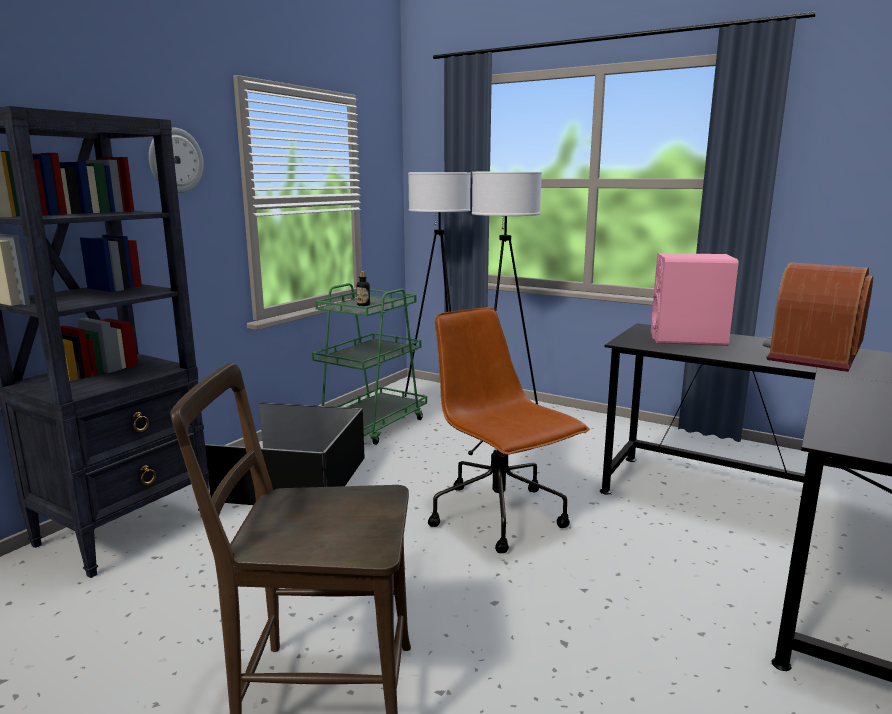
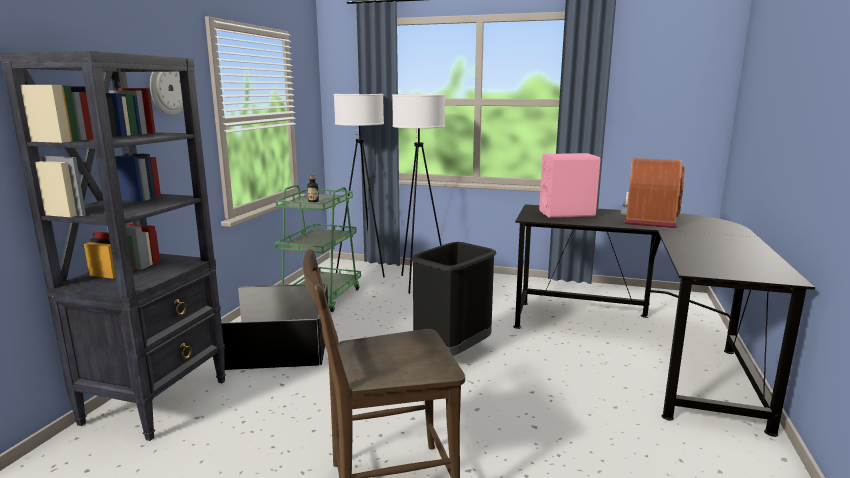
camera: 15 degrees left, 0 degrees up
brown office chair [428,308,589,553] -> black trash can [411,242,496,356]

